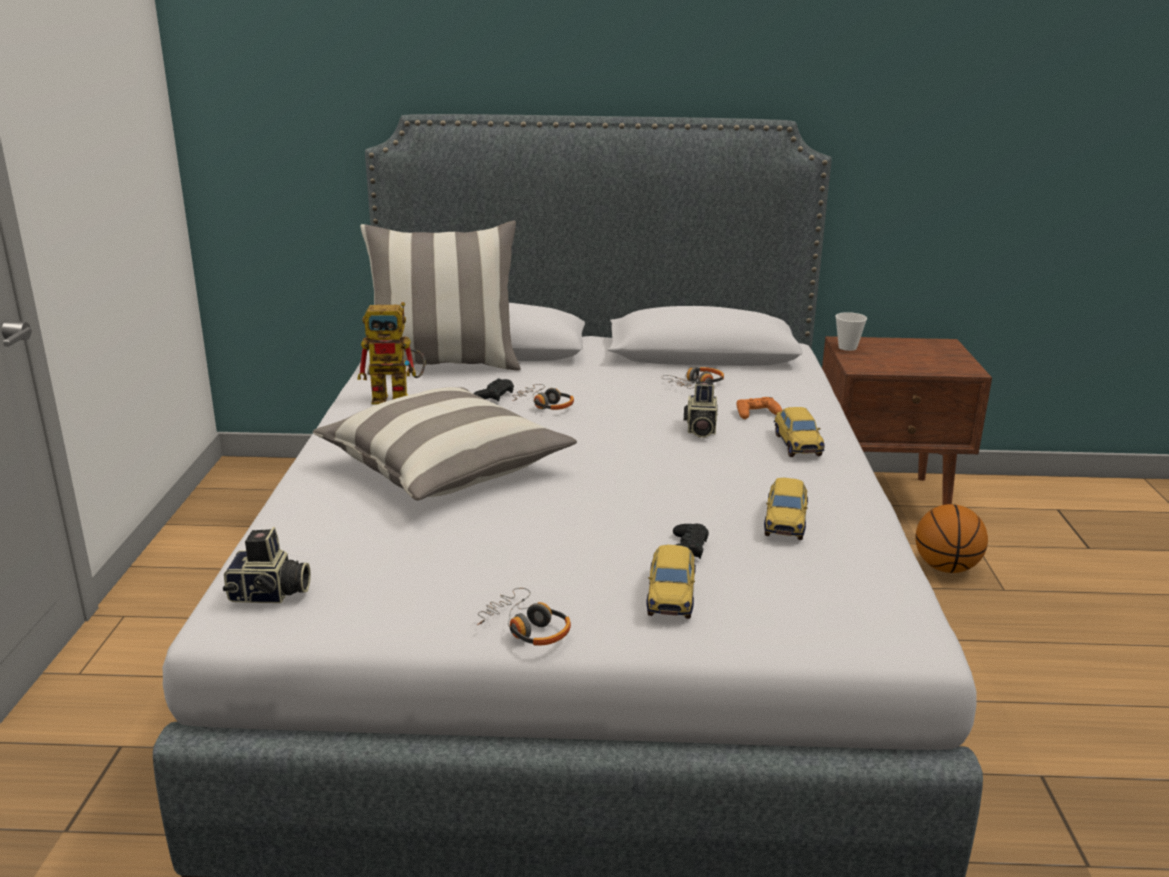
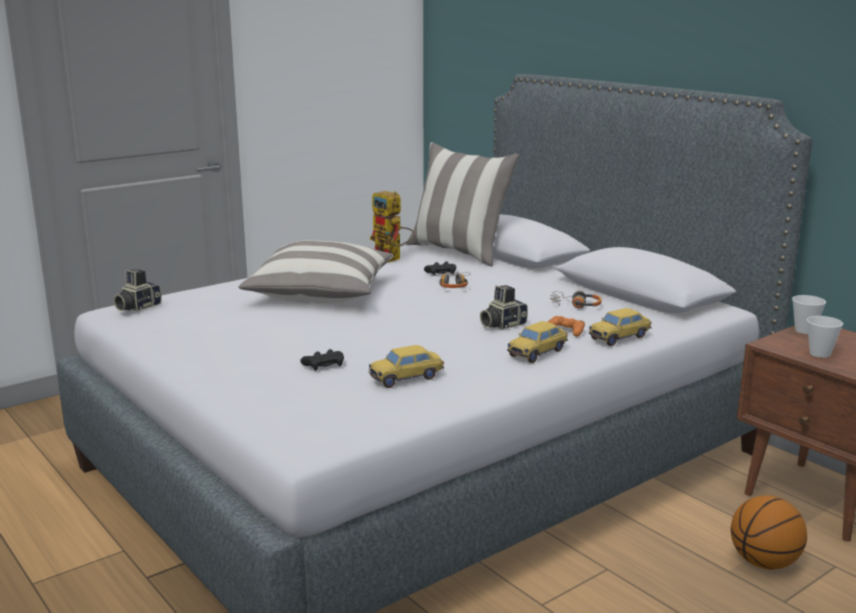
camera: 50 degrees right, 5 degrees down
camera [223,527,311,603] -> camera turned 75 degrees clockwise [114,269,162,312]
headphones [477,588,571,646] -> none
toy car [646,545,696,619] -> toy car moved to [589,308,651,346]
none -> cup [807,316,843,358]

